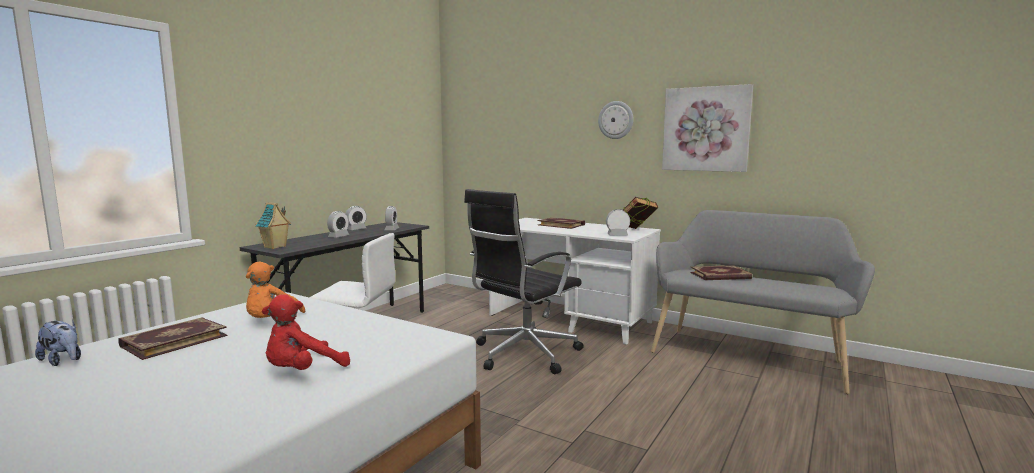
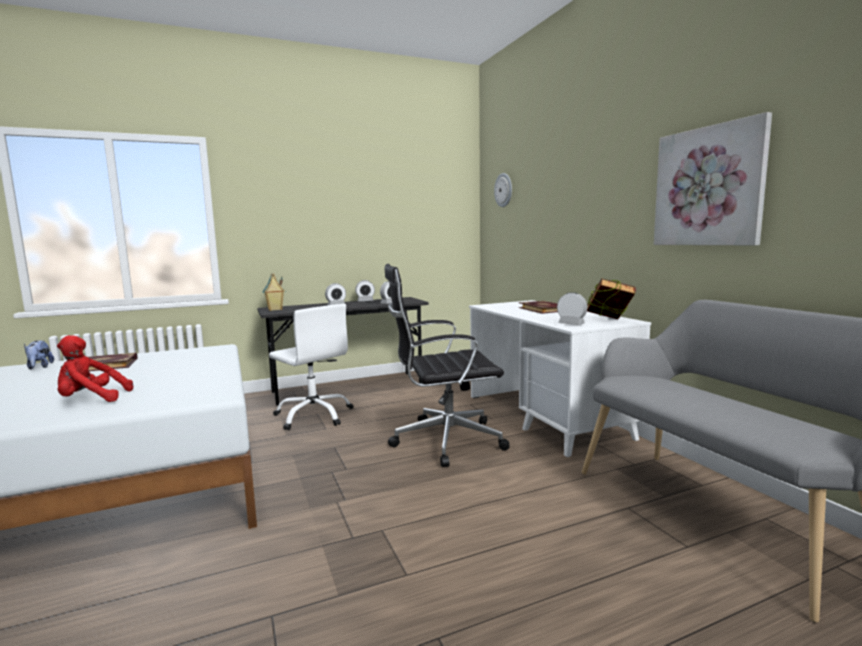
camera: 35 degrees right, 0 degrees up
orange plush toy [246,261,306,318] -> none
wall clock [598,101,633,139] -> wall clock moved to [494,173,512,207]
book [690,265,752,280] -> none

